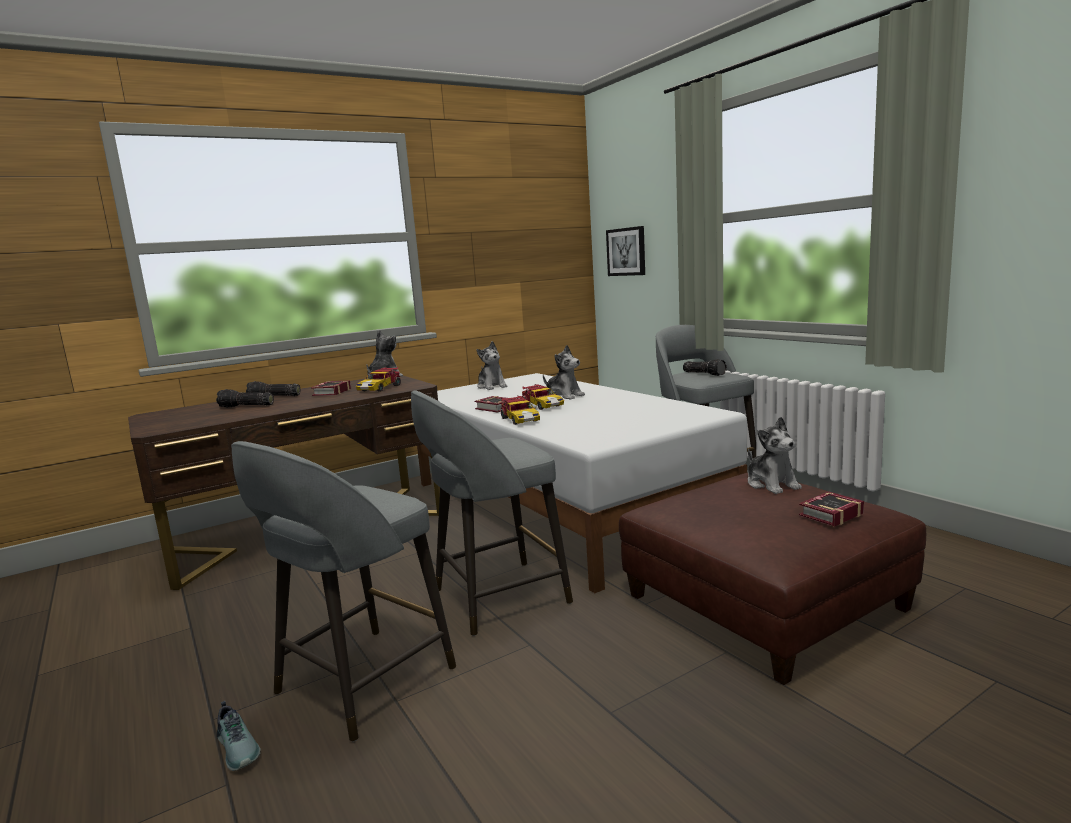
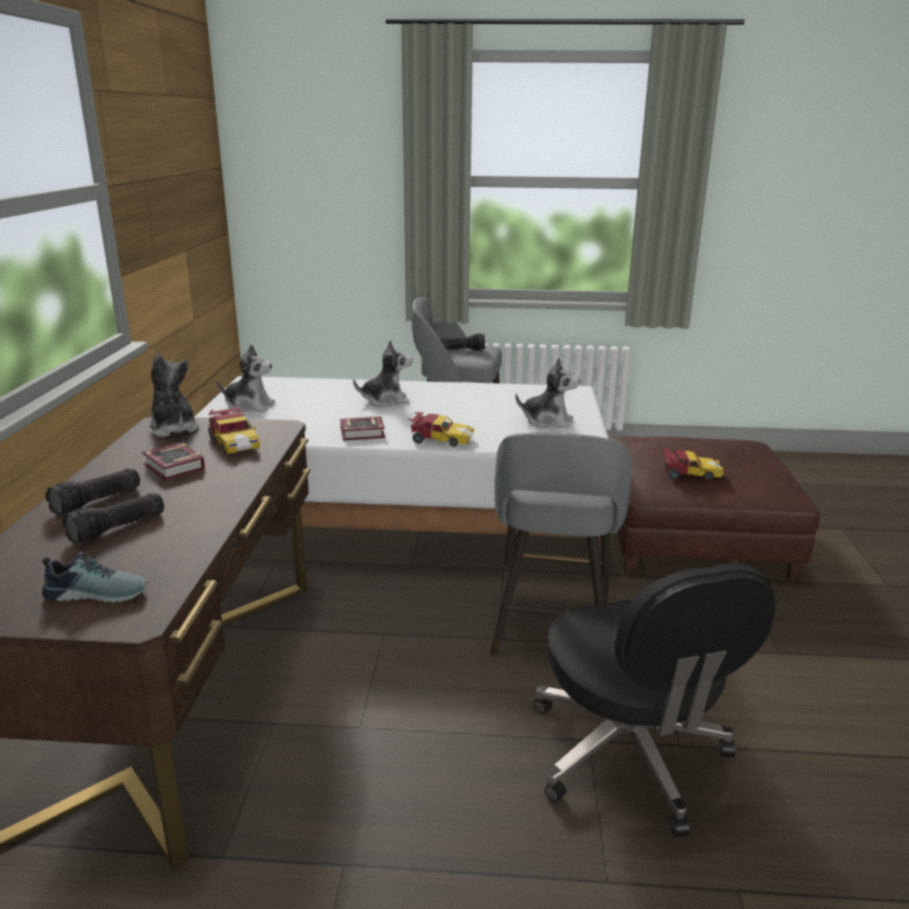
camera: 55 degrees left, 10 degrees up
shoe [217,701,261,771] -> shoe moved to [42,551,148,603]
grey stool [231,441,456,742] -> black office chair [533,563,776,837]
toy car [522,384,564,410] -> toy car moved to [661,449,724,480]
picture [606,226,645,276] -> none
plush toy [748,417,802,494] -> plush toy moved to [515,358,580,429]
book [799,491,864,526] -> none

